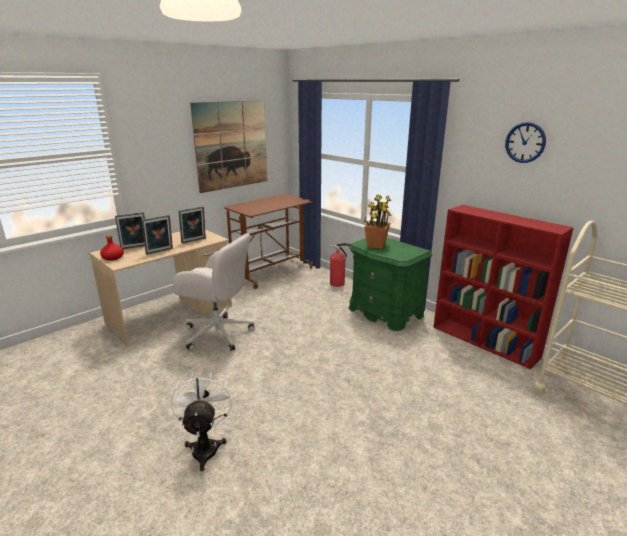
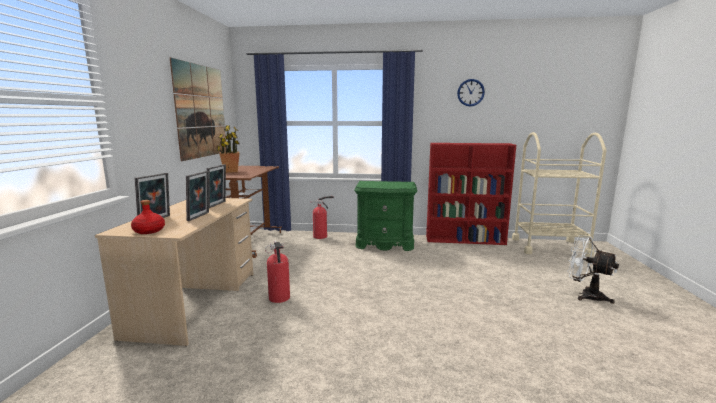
camera: 40 degrees left, 10 degrees down
white fan [171,372,232,472] -> white fan moved to [567,235,619,304]
white office chair [173,233,255,351] -> fire extinguisher [265,241,290,303]
potted plant [363,194,391,249] -> potted plant moved to [217,125,240,173]

